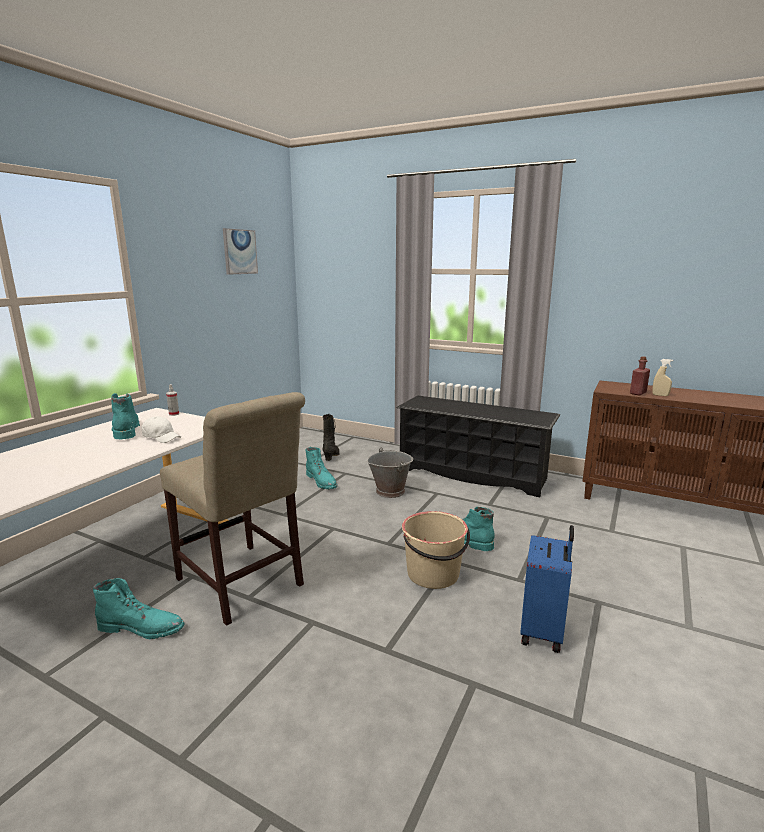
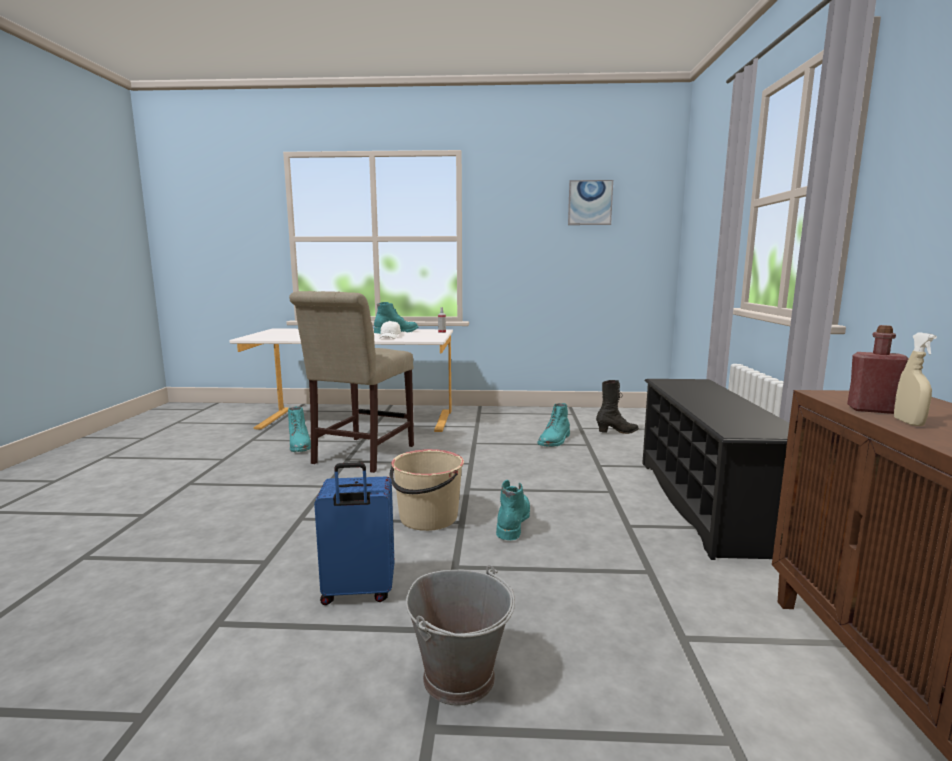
camera: 65 degrees right, 5 degrees down
grey bucket [367,448,413,498] -> grey bucket moved to [406,565,515,706]

